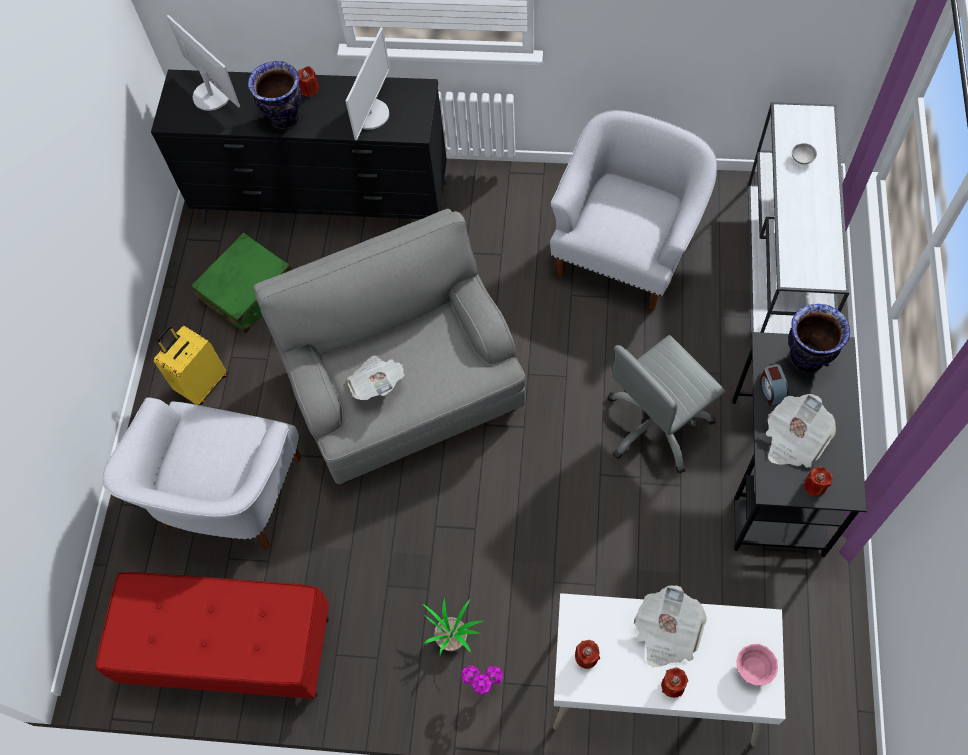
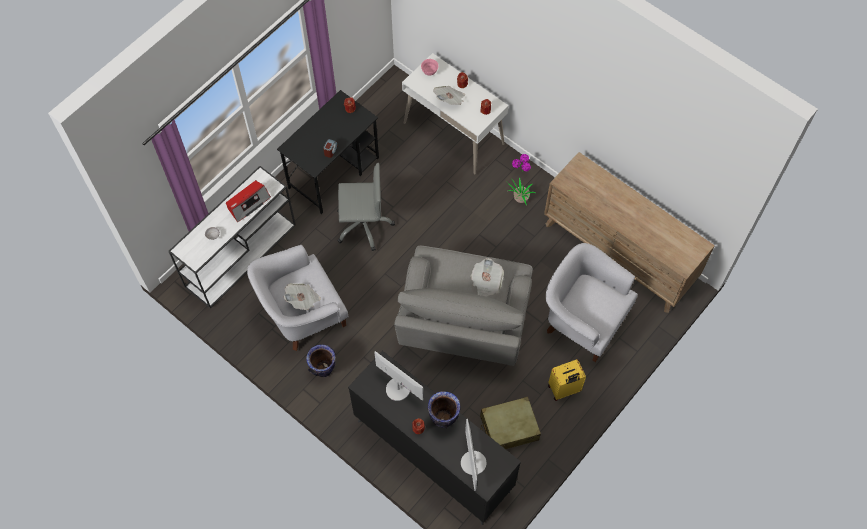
camera: 150 degrees left, 0 degrees up
red bench [95,572,329,699] -> brown dresser [544,152,715,313]
white armchair [102,397,301,550] -> white armchair turned 105 degrees counterclockwise [546,243,638,362]
green suitcase [191,232,291,333] -> beige suitcase [480,397,541,449]
monitor [346,27,390,141] -> monitor turned 75 degrees clockwise [374,351,424,401]
newspaper [766,394,836,468] -> newspaper moved to [283,283,321,310]
vase [788,304,850,372] -> vase moved to [306,344,336,377]
none -> radio [226,180,271,222]

